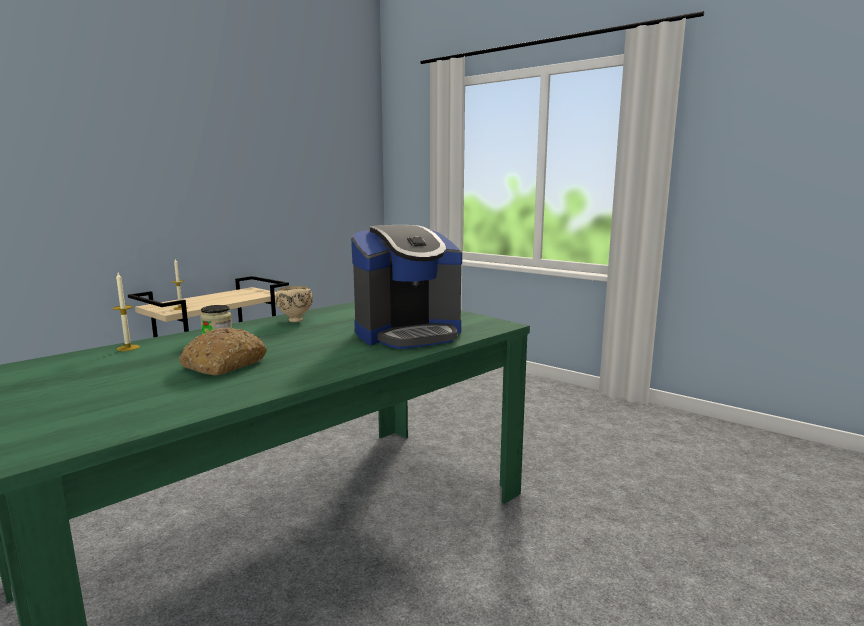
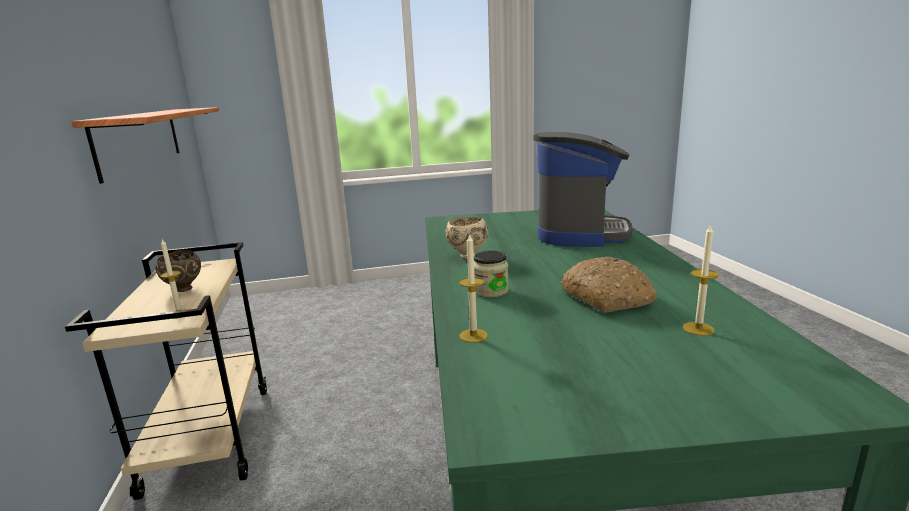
camera: 50 degrees left, 5 degrees up
none -> shelf [72,107,219,184]
none -> brown bowl [155,249,201,292]
none -> candle [683,224,719,336]

